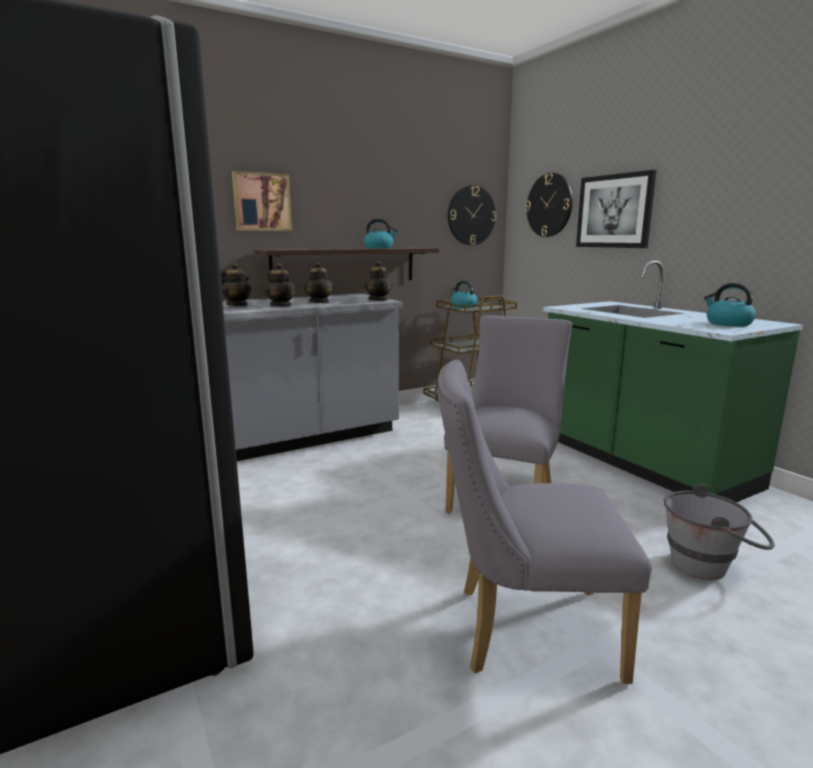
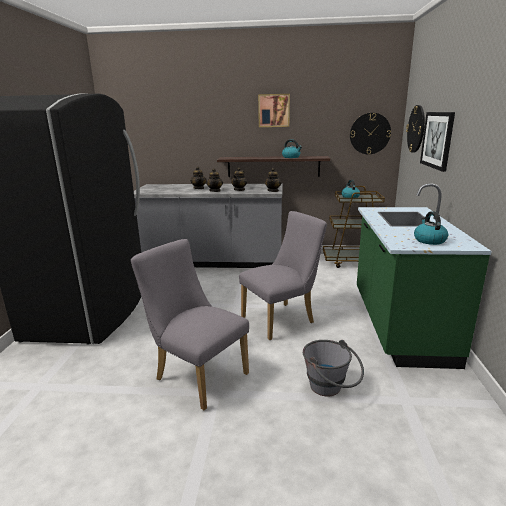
camera: 35 degrees right, 5 degrees up
picture [232,171,292,231] -> picture moved to [258,94,290,127]

